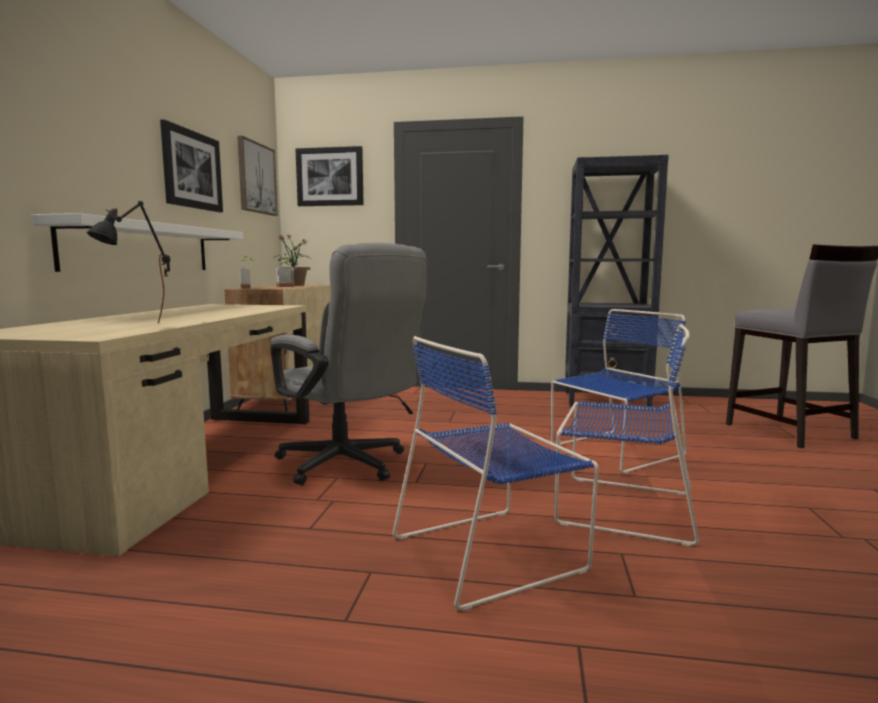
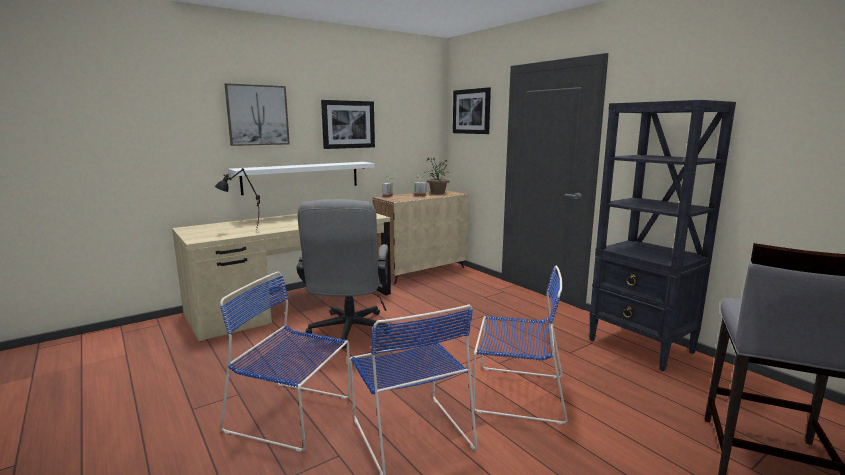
camera: 45 degrees right, 5 degrees up
picture [237,136,278,216] -> picture moved to [225,83,290,146]

